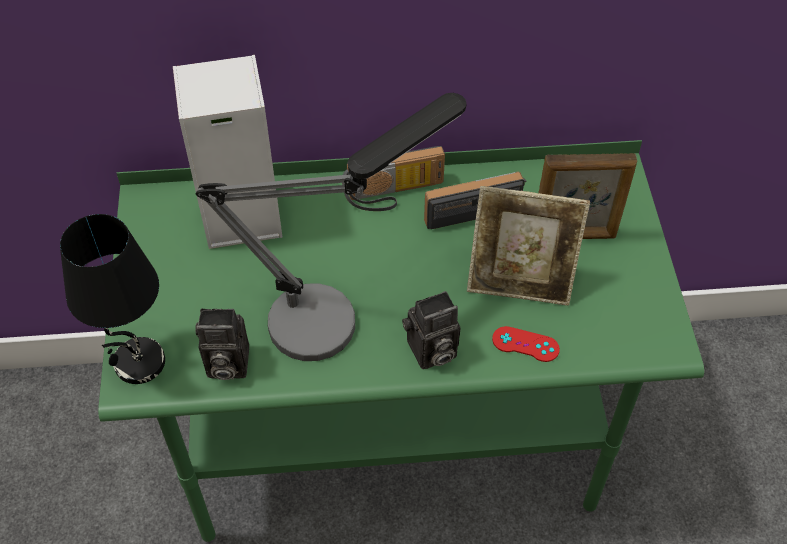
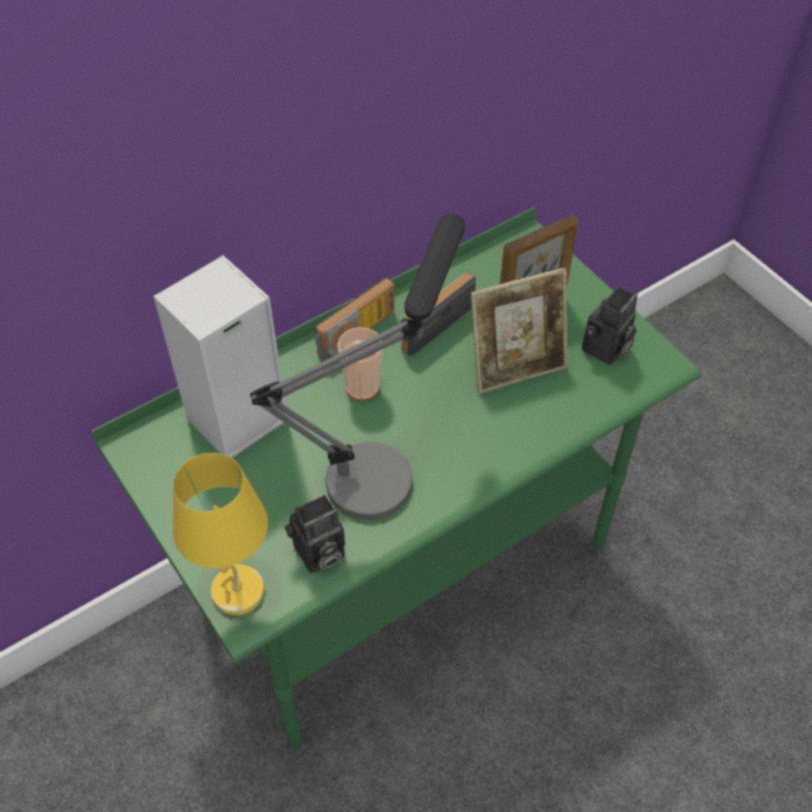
camera: 30 degrees left, 0 degrees up
black table lamp [60,214,165,384] -> yellow table lamp [173,453,268,615]
camera [402,291,460,369] -> camera moved to [582,287,638,365]
red game controller [492,326,560,362] -> none
none -> cup [337,327,383,401]

